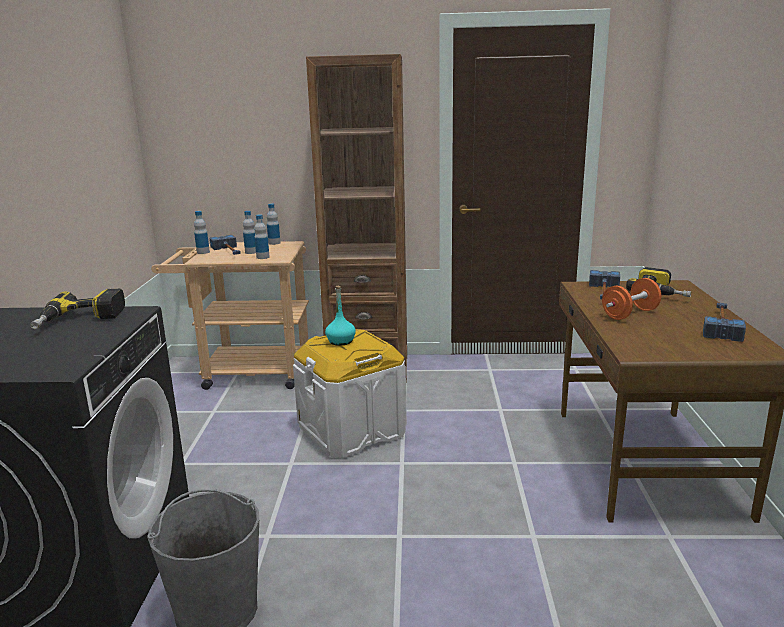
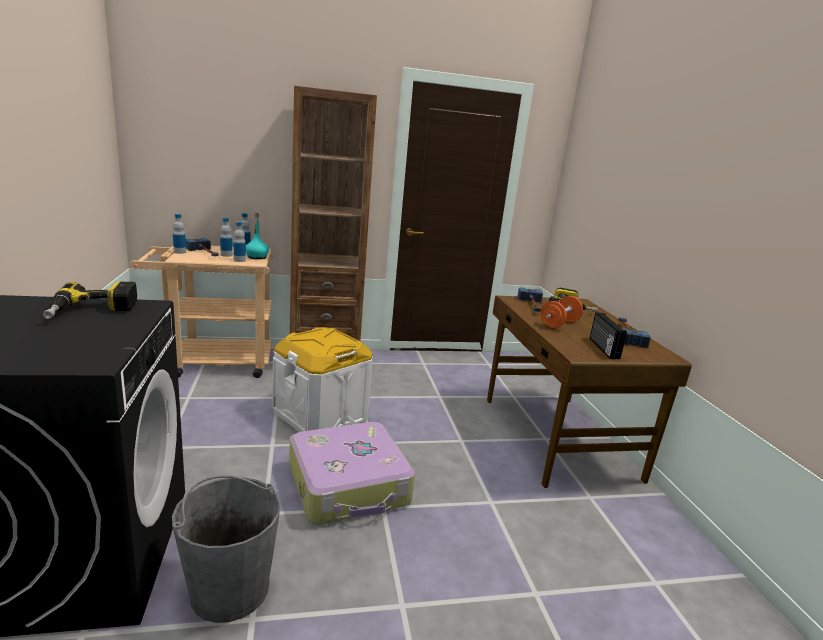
camera: 15 degrees left, 0 degrees up
turquoise bottle [325,286,356,346] -> turquoise bottle moved to [246,213,269,259]
none -> suitcase [289,422,415,525]
none -> radio [590,312,627,359]

